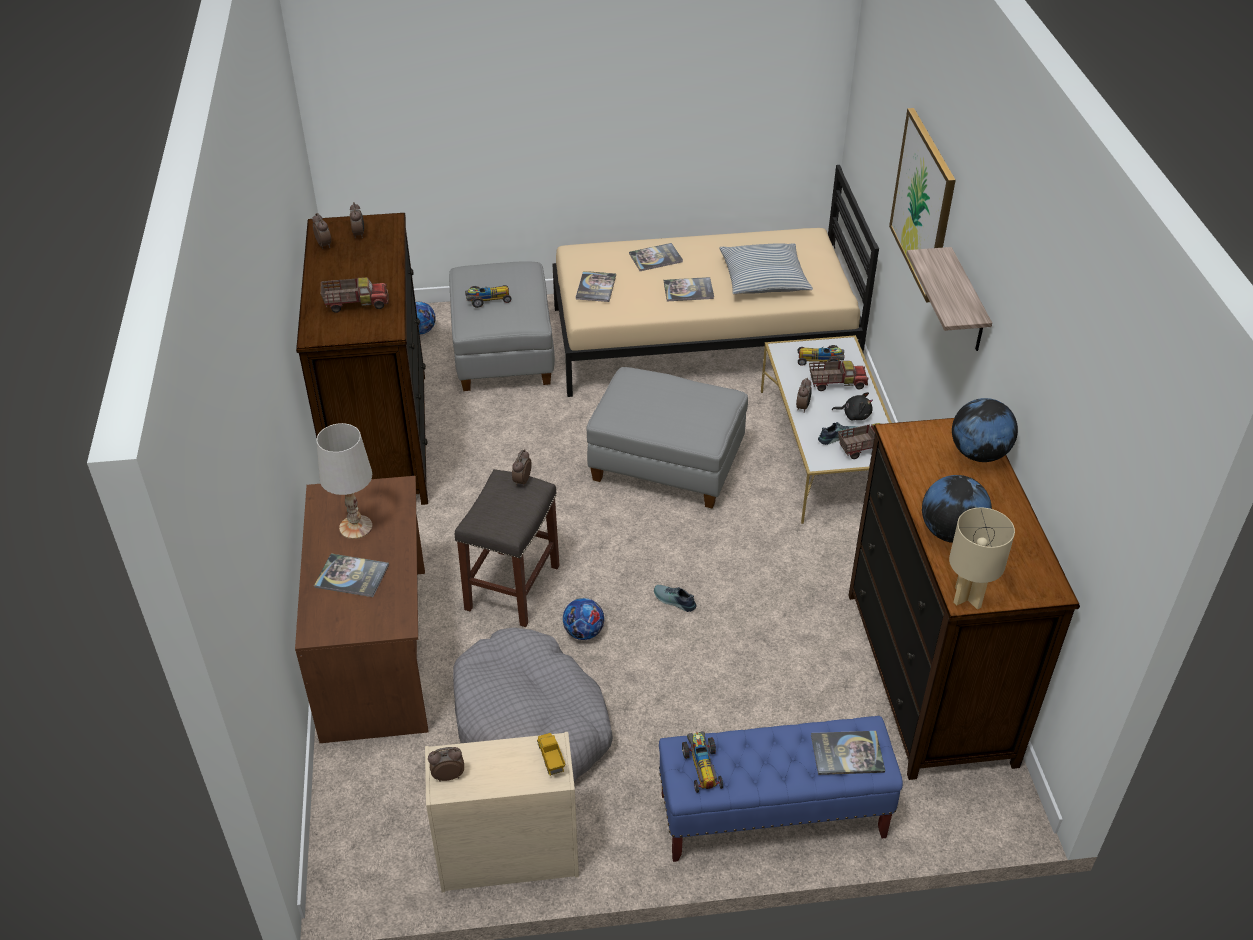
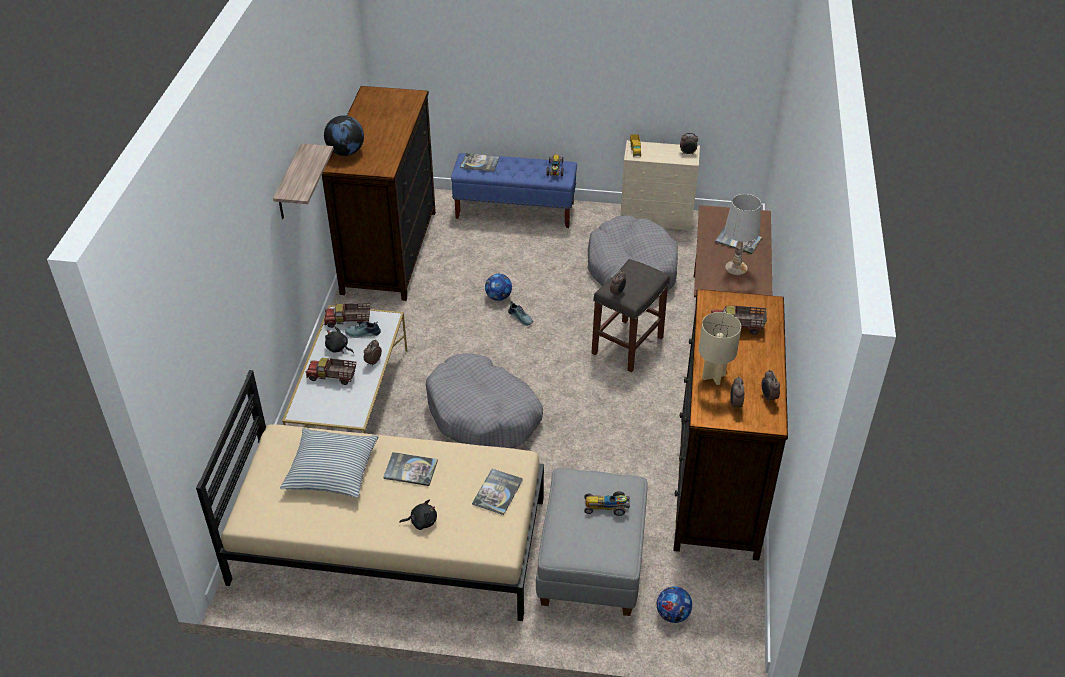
camera: 165 degrees left, 0 degrees up
football [563,598,604,640] -> football moved to [485,274,512,301]
grey ottoman [586,367,748,509] -> grey dog bed [426,354,543,448]
book [629,243,683,271] -> black plush toy [399,500,437,530]
toy car [798,345,844,366] -> none
picture [889,108,956,302] -> none
globe [922,475,992,543] -> none
beige table lamp [949,508,1015,609] -> beige table lamp moved to [699,312,741,385]

